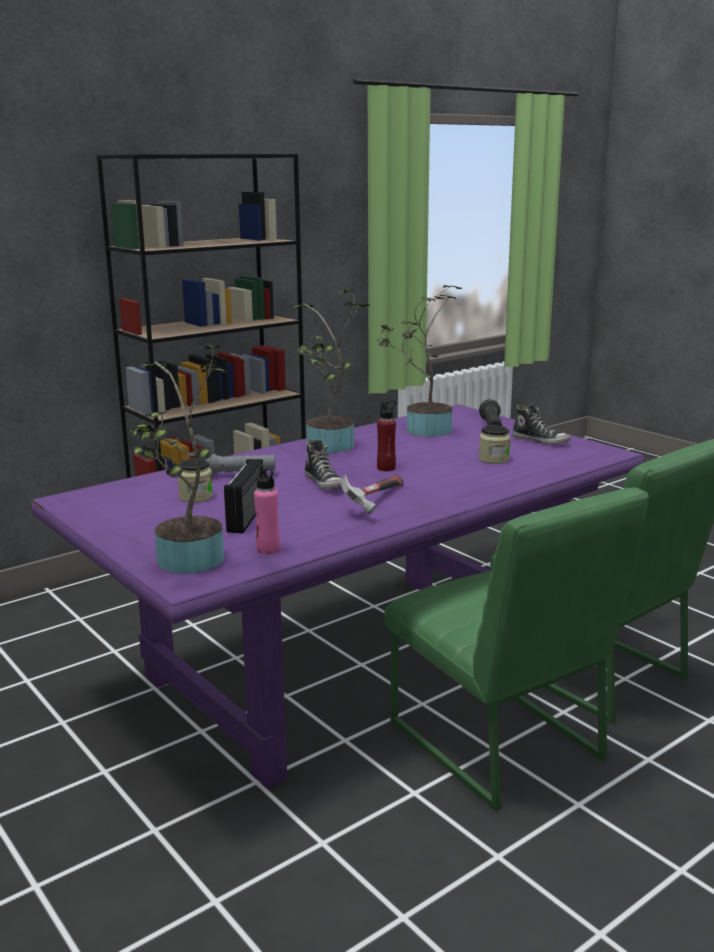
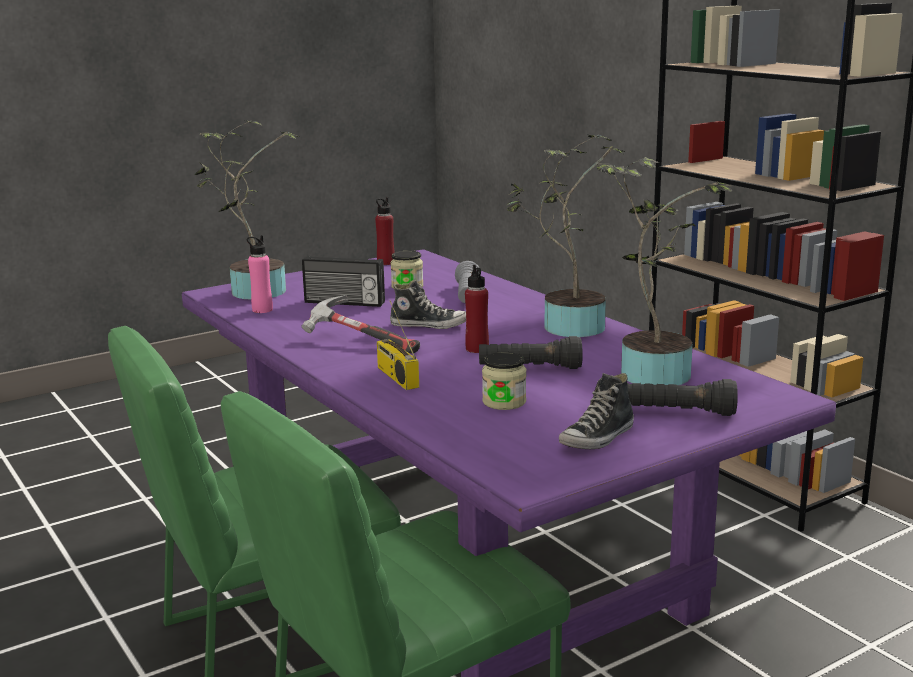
camera: 95 degrees right, 0 degrees up
shoe [305,439,342,490] -> shoe turned 150 degrees counterclockwise [390,279,466,329]
none -> red bottle [375,197,395,265]
none -> radio [377,301,419,390]
none -> black flashlight [479,336,583,369]

